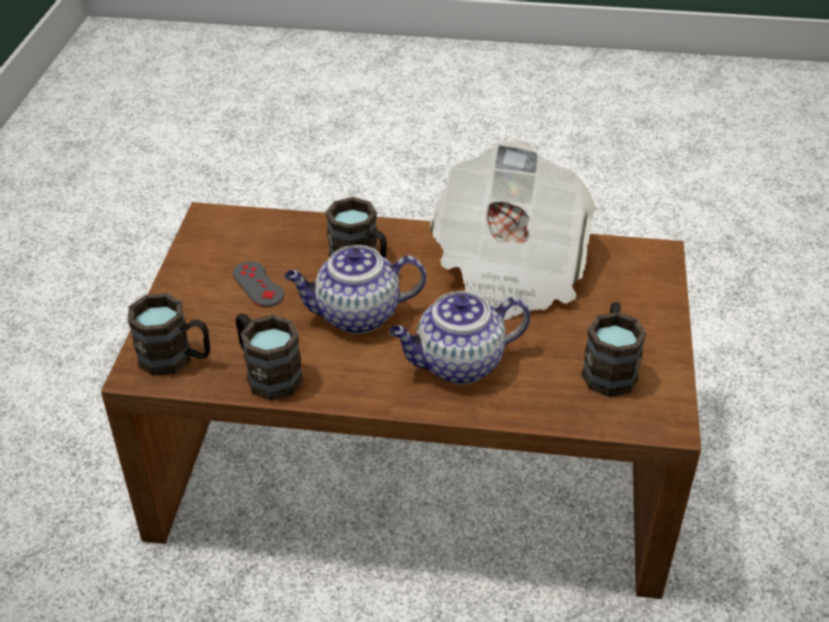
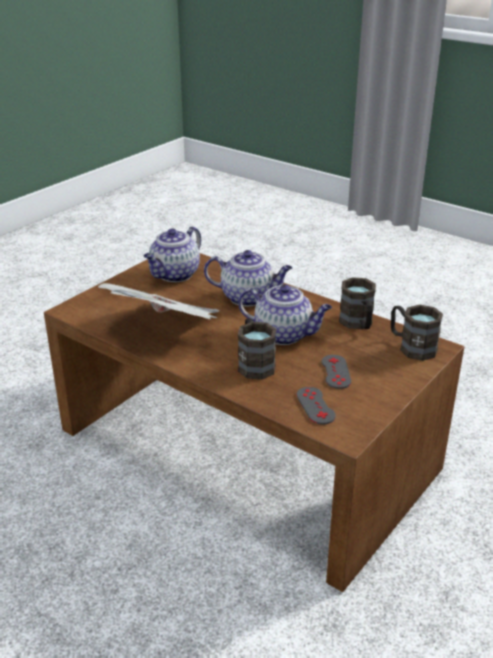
camera: 150 degrees left, 10 degrees down
brown mug [581,302,647,397] -> teapot [144,227,201,282]
none -> grey game controller [296,387,336,425]

